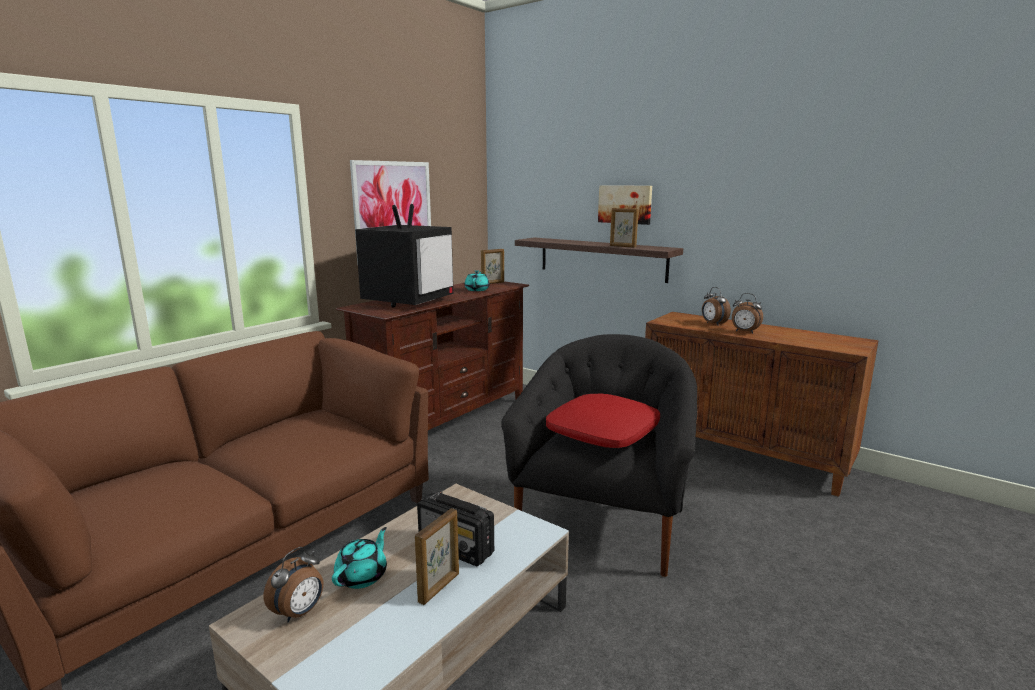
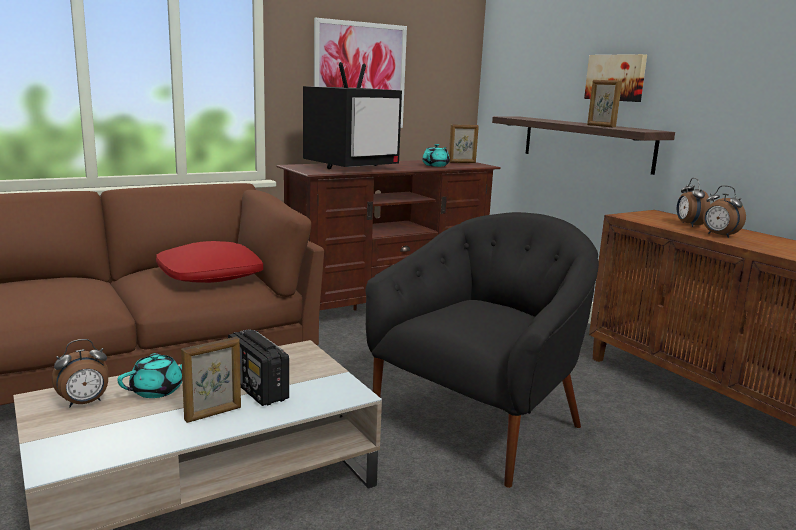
camera: 20 degrees right, 0 degrees up
red pillow [546,394,660,448] -> red pillow moved to [156,241,263,283]

